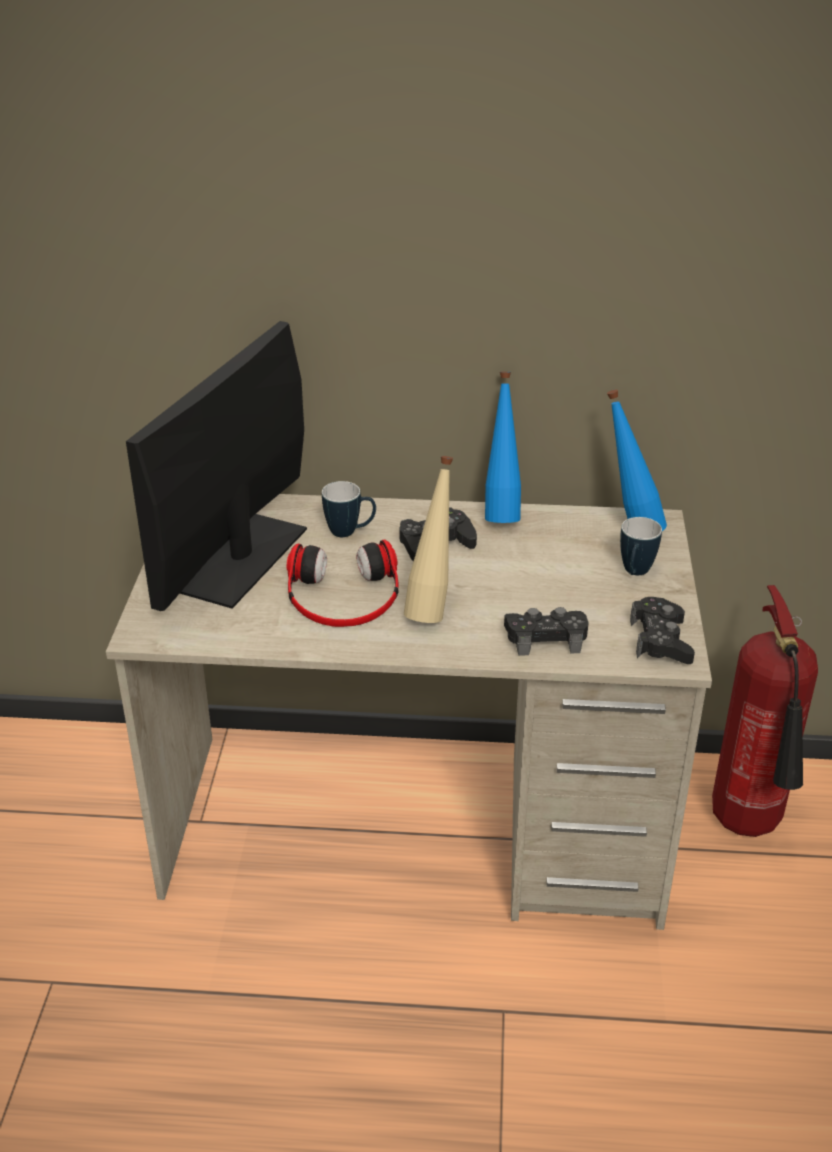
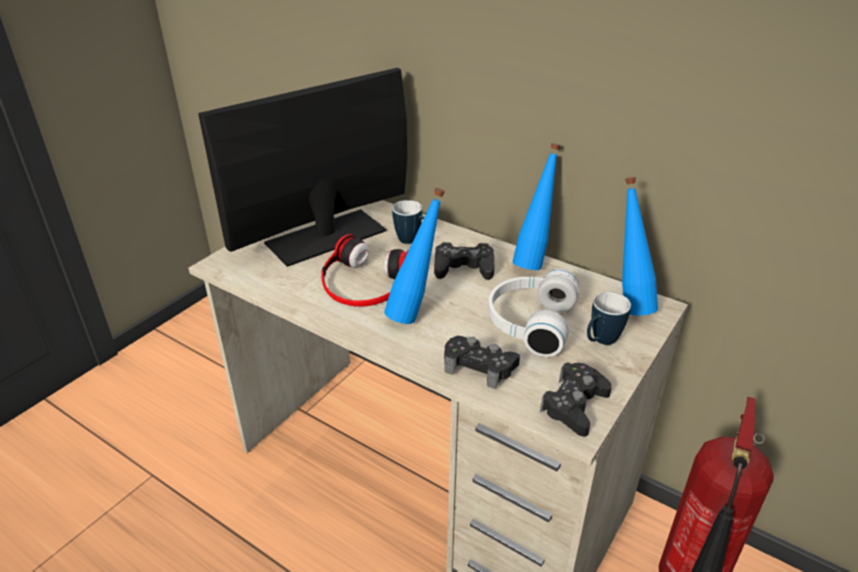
camera: 30 degrees right, 0 degrees up
beige bottle [404,456,453,623] -> blue bottle [384,188,445,324]
none -> white headphones [488,269,579,357]

